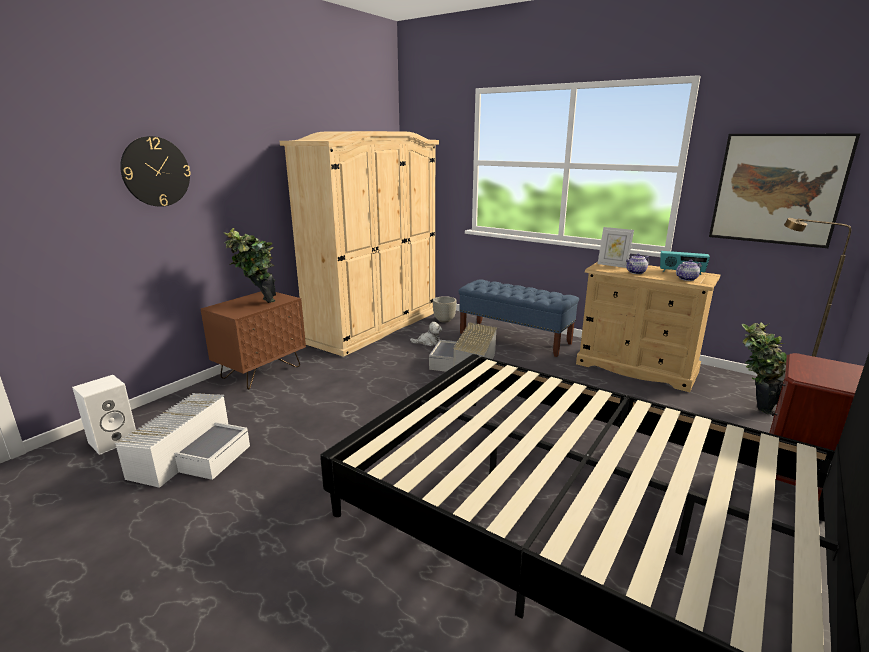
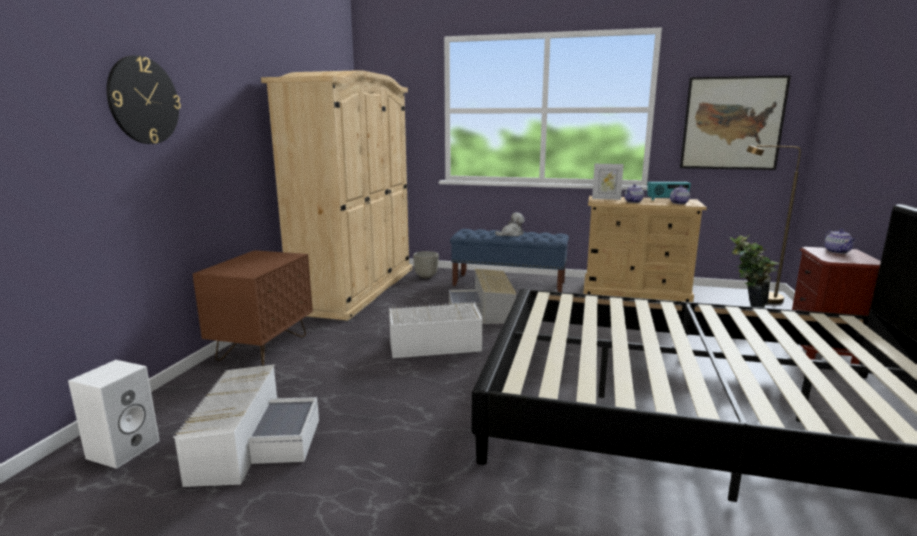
camera: 20 degrees left, 5 degrees down
potted plant [223,228,276,303] -> none
plush toy [410,322,442,346] -> plush toy moved to [495,213,525,236]
none -> white storage box [389,301,482,358]
none -> teapot [825,229,856,254]

